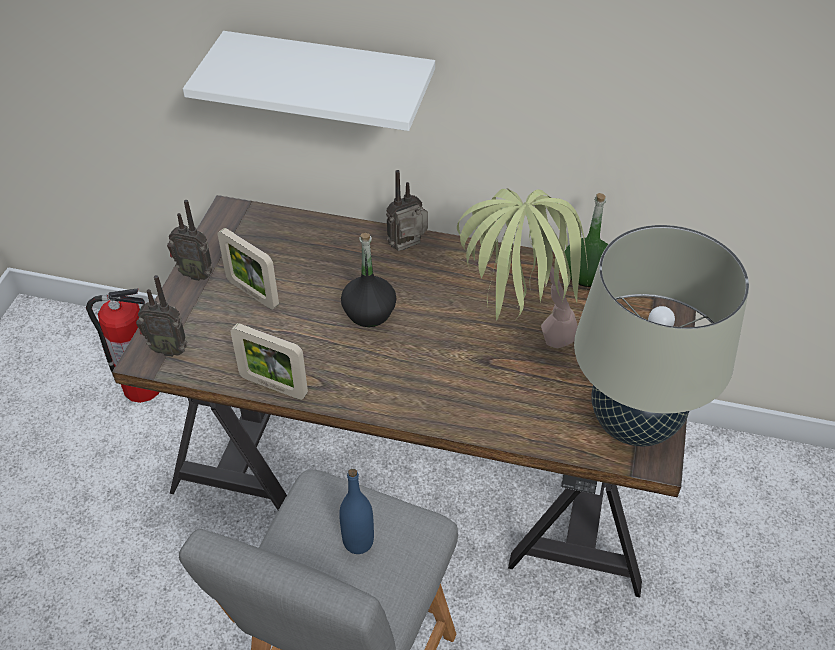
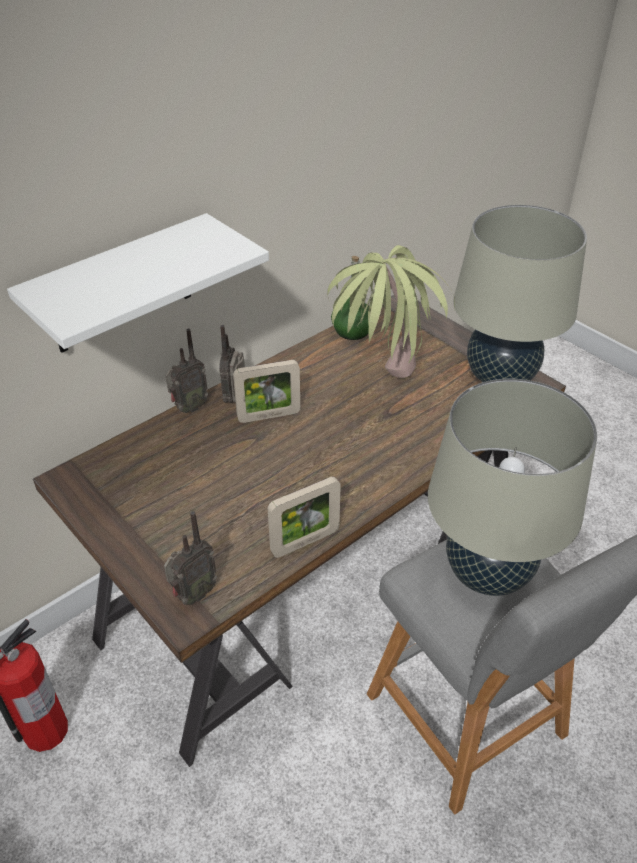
camera: 55 degrees left, 5 degrees down
radio [167,200,213,281] -> radio moved to [165,329,208,413]
picture frame [218,228,279,310] -> picture frame moved to [233,360,300,423]
blue bottle [339,469,374,554] -> beige table lamp [428,379,597,596]
black bottle [341,233,396,327] -> none

